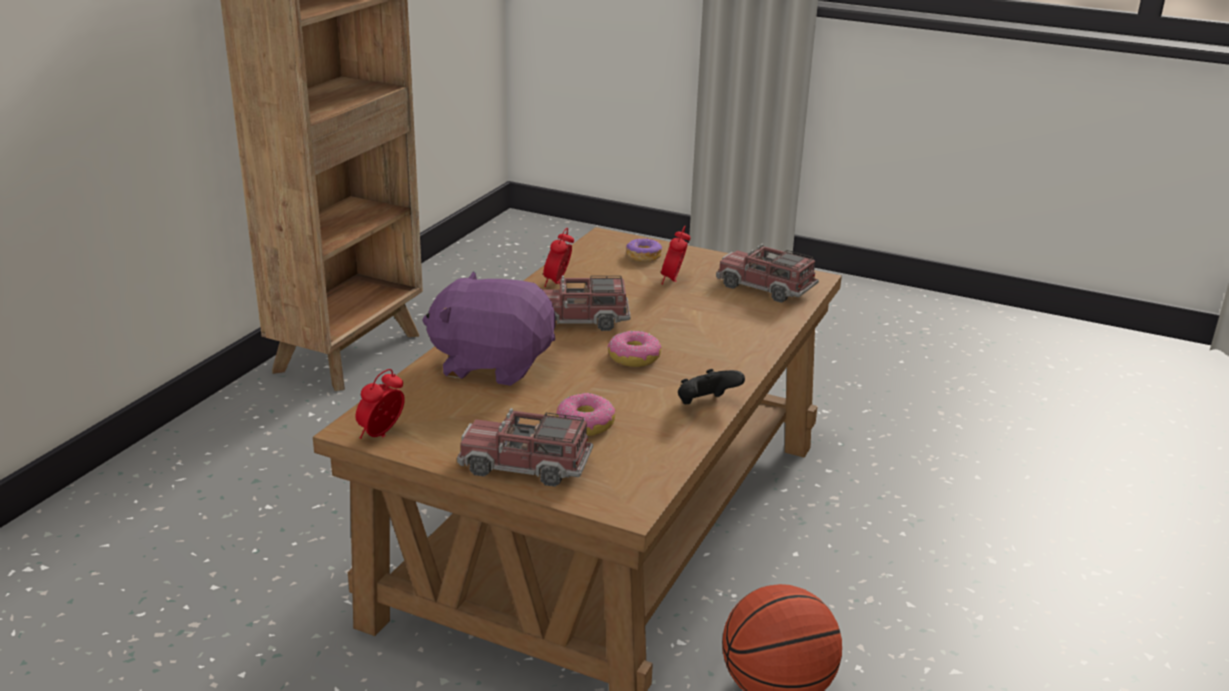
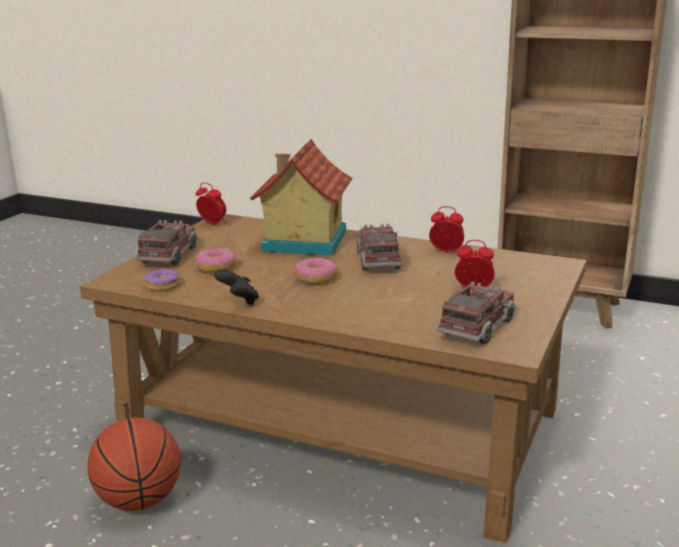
camera: 90 degrees right, 5 degrees down
purple plush toy [423,271,555,386] -> toy house [250,139,352,255]
donut [626,237,662,262] -> donut moved to [145,269,179,291]

